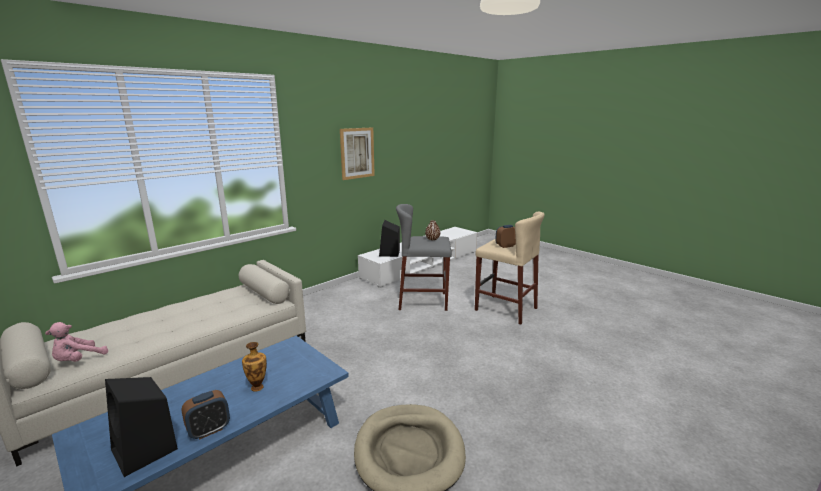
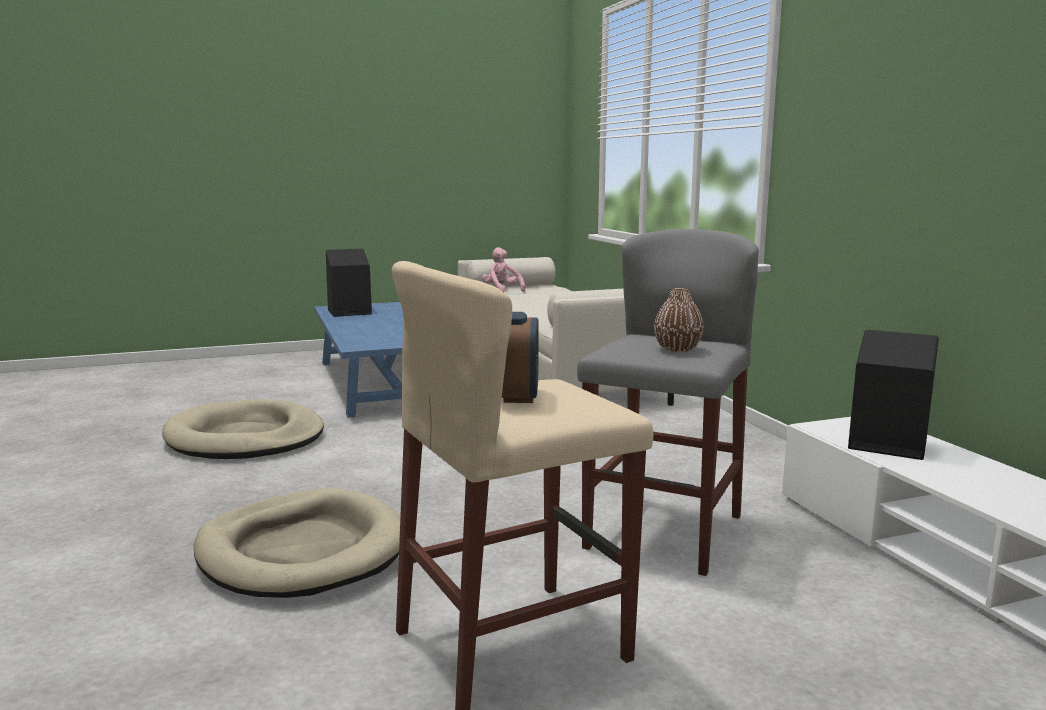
camera: 115 degrees right, 5 degrees down
alarm clock [181,390,230,440] -> none
vase [242,342,267,392] -> none
picture [340,127,375,180] -> none
none -> beige dog bed [194,488,400,598]

